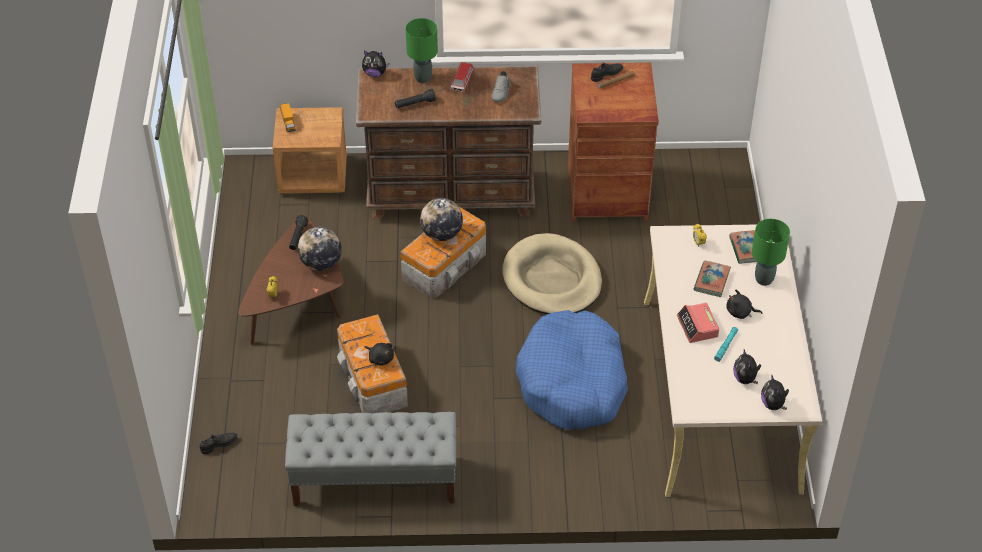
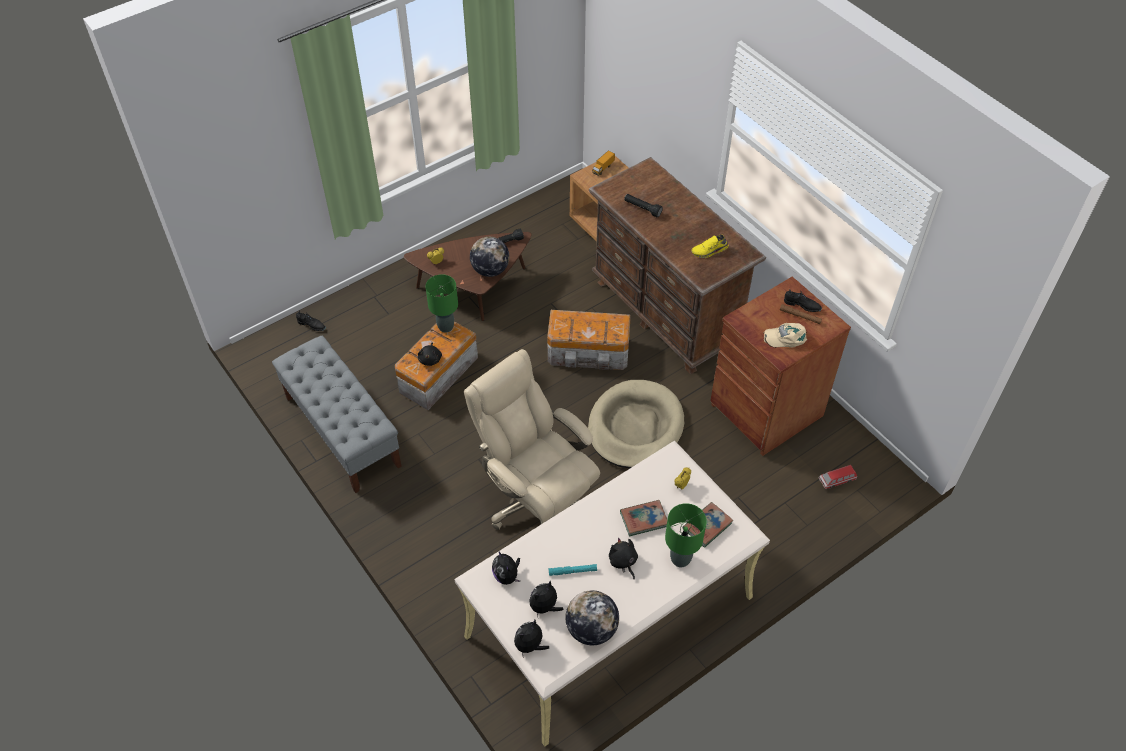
camera: 55 degrees right, 5 degrees up
plush toy [362,51,389,77] -> plush toy moved to [492,550,520,585]
green table lamp [406,18,438,83] -> green table lamp moved to [426,274,458,332]
globe [420,198,463,241] -> globe moved to [565,590,619,645]
toy car [450,62,473,92] -> toy car moved to [818,464,857,489]
grey shoe [491,71,511,102] -> yellow shoe [691,235,729,258]
blue dog bed [516,310,628,430] -> beige office chair [464,349,600,530]
alarm clock [677,303,719,343] -> none
none -> beige cap [764,323,807,348]

